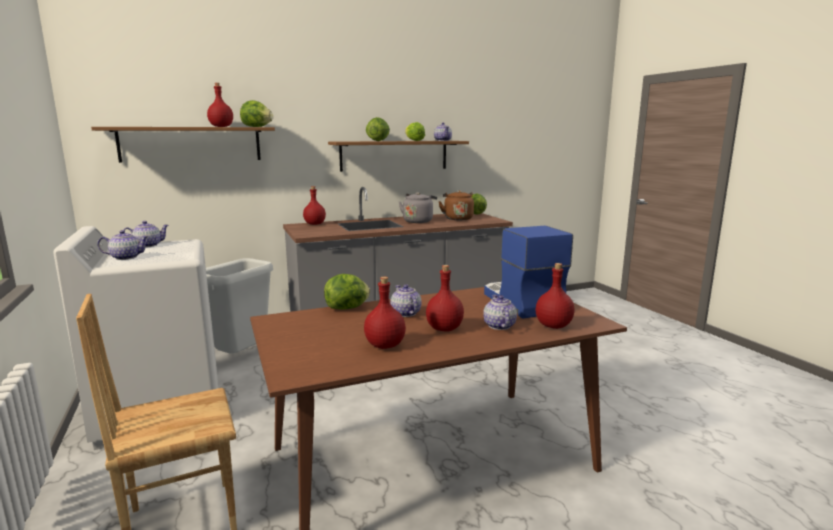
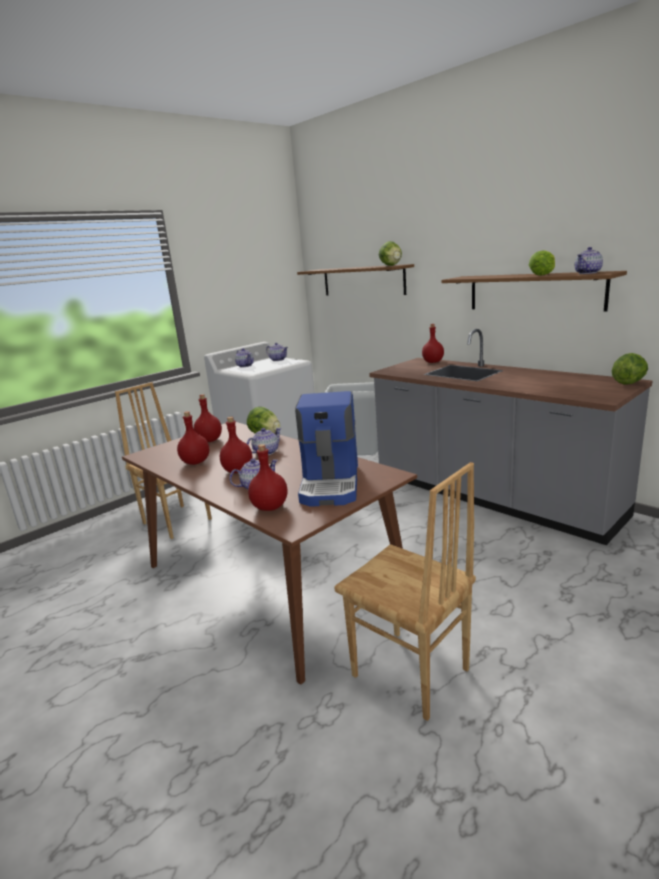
camera: 70 degrees right, 5 degrees up
red bottle [207,83,233,127] -> red bottle moved to [193,394,222,442]
lettuce [366,117,390,141] -> none
grey kettle [399,192,437,223] -> none
brown kettle [438,190,474,220] -> none
coffee machine [484,226,573,319] -> coffee machine turned 135 degrees clockwise [295,391,358,507]
none -> brown chair [334,462,476,721]

